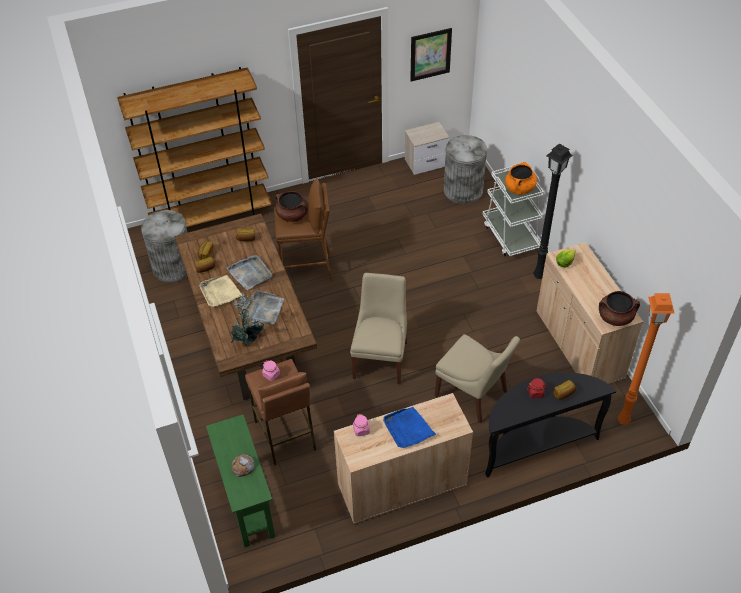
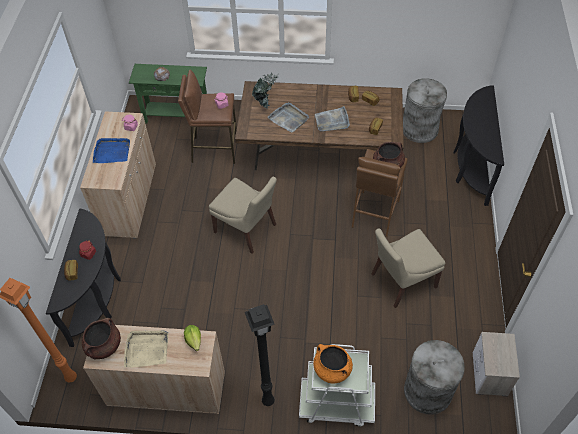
camera: 115 degrees right, 5 degrees up
brown bookcase [117,67,272,227] -> black console table [453,85,504,206]
beige tray [199,275,242,307] -> beige tray moved to [124,330,168,368]
picture [410,28,452,81] -> none
beige chair [435,334,520,424] -> beige chair moved to [371,228,445,308]

